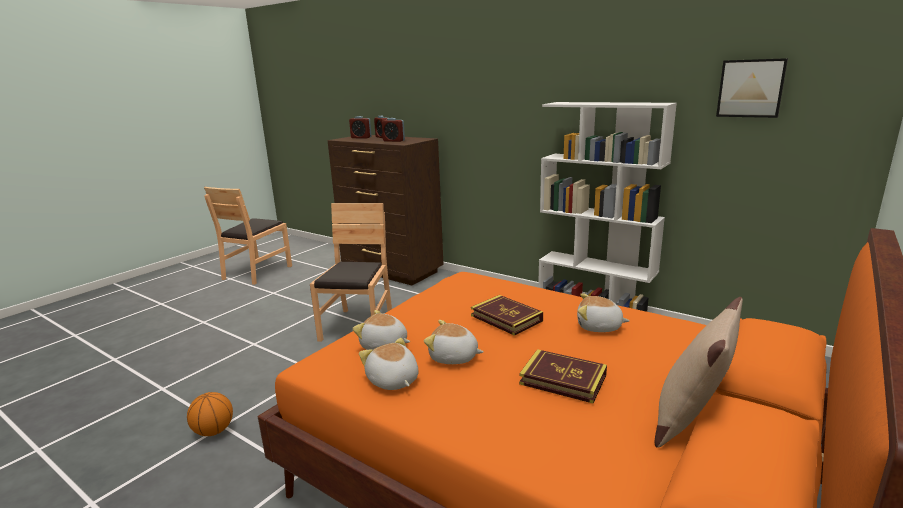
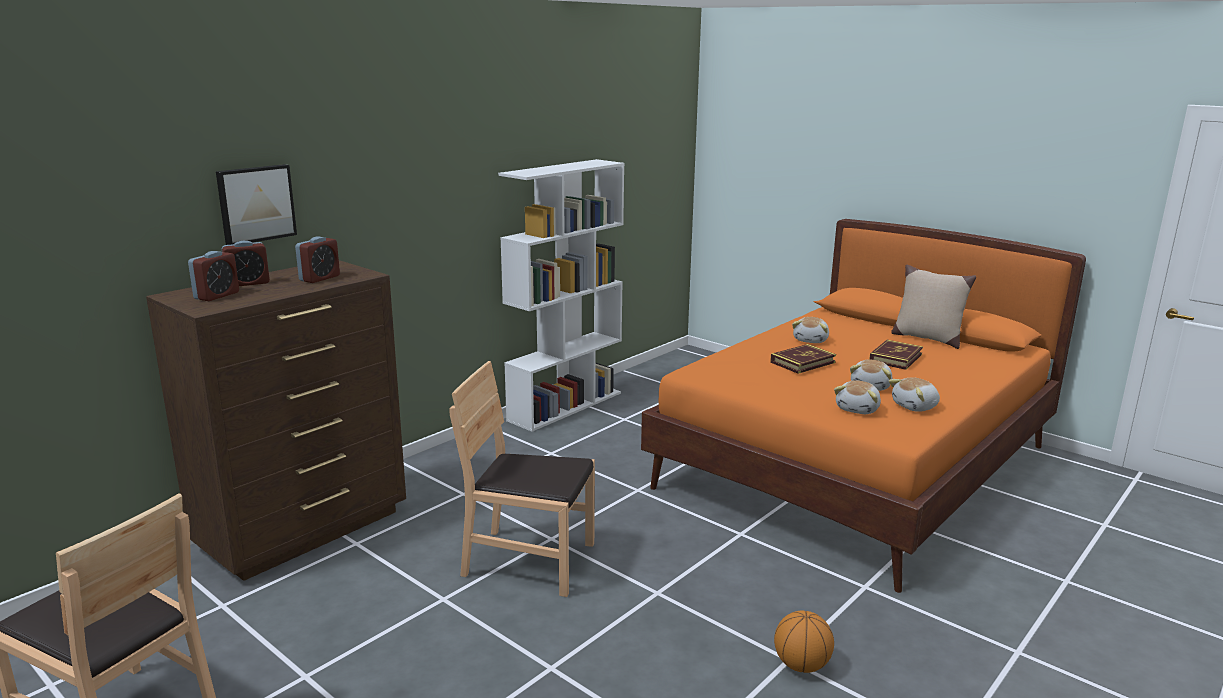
camera: 85 degrees left, 0 degrees up
picture [716,58,788,118] -> picture moved to [216,164,297,245]

